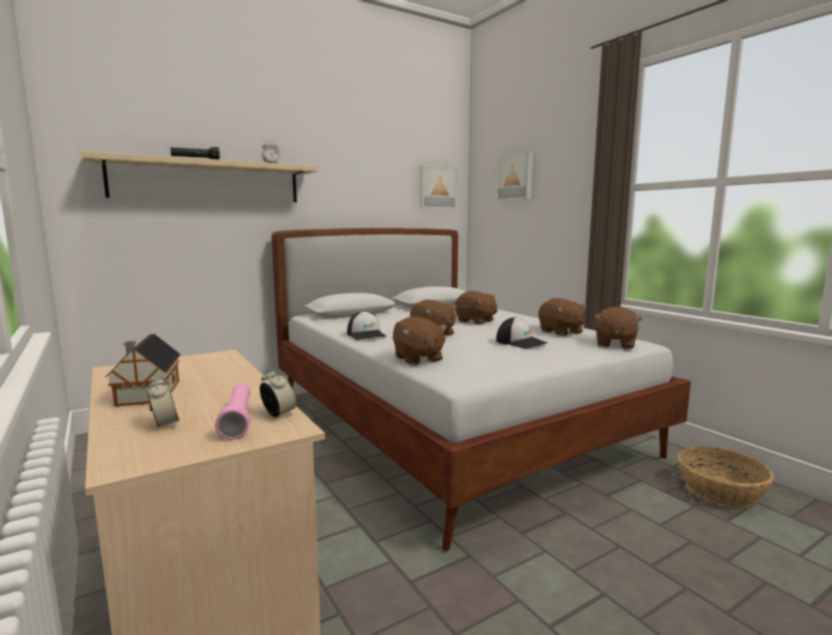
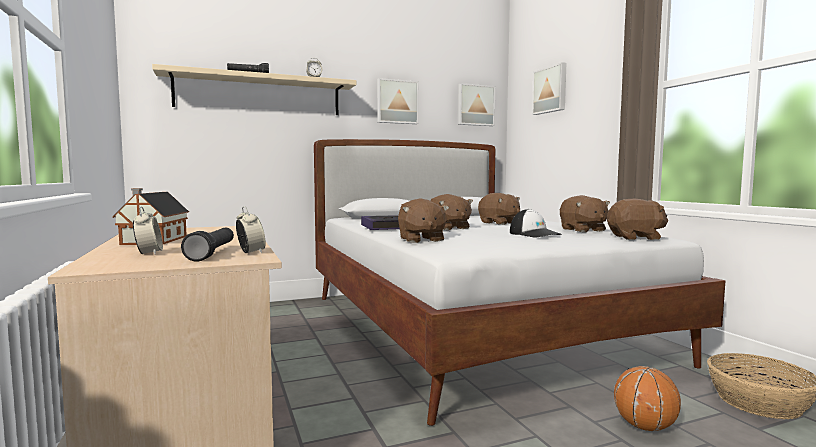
camera: 10 degrees right, 5 degrees down
pink flashlight [215,384,250,440] -> black flashlight [181,228,234,262]
cap [347,311,387,340] -> book [361,215,400,230]
brown plush toy [595,306,642,349] -> brown plush toy turned 120 degrees counterclockwise [607,199,668,240]
none -> picture [377,78,419,124]
none -> basketball [614,366,681,431]

